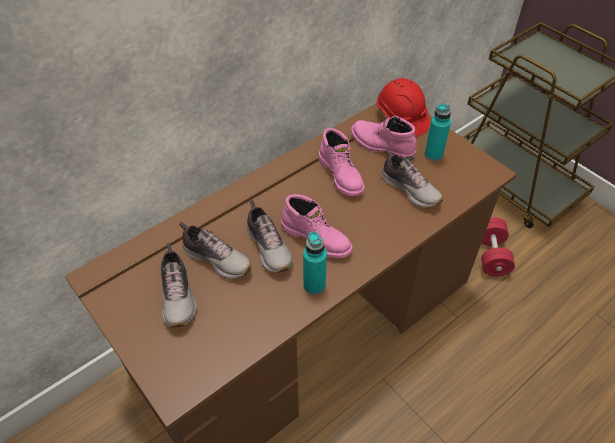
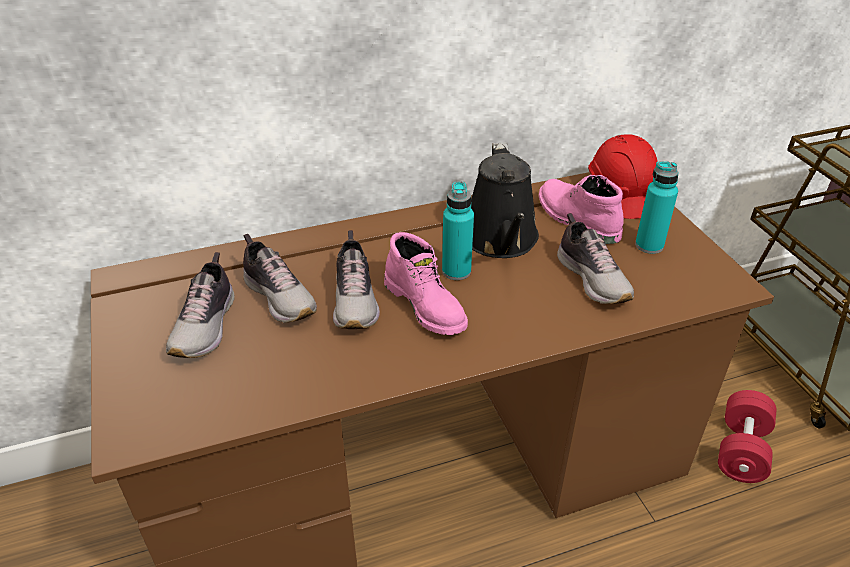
camera: 20 degrees right, 10 degrees down
turquoise bottle [303,231,327,295] -> turquoise bottle moved to [442,181,474,280]
pink boot [318,128,364,196] -> black watering can [471,142,539,258]

